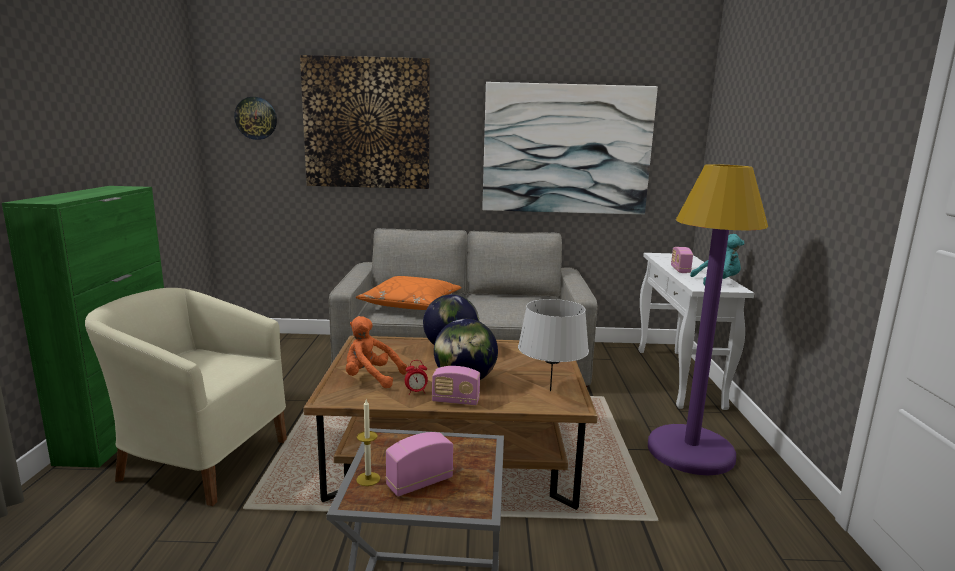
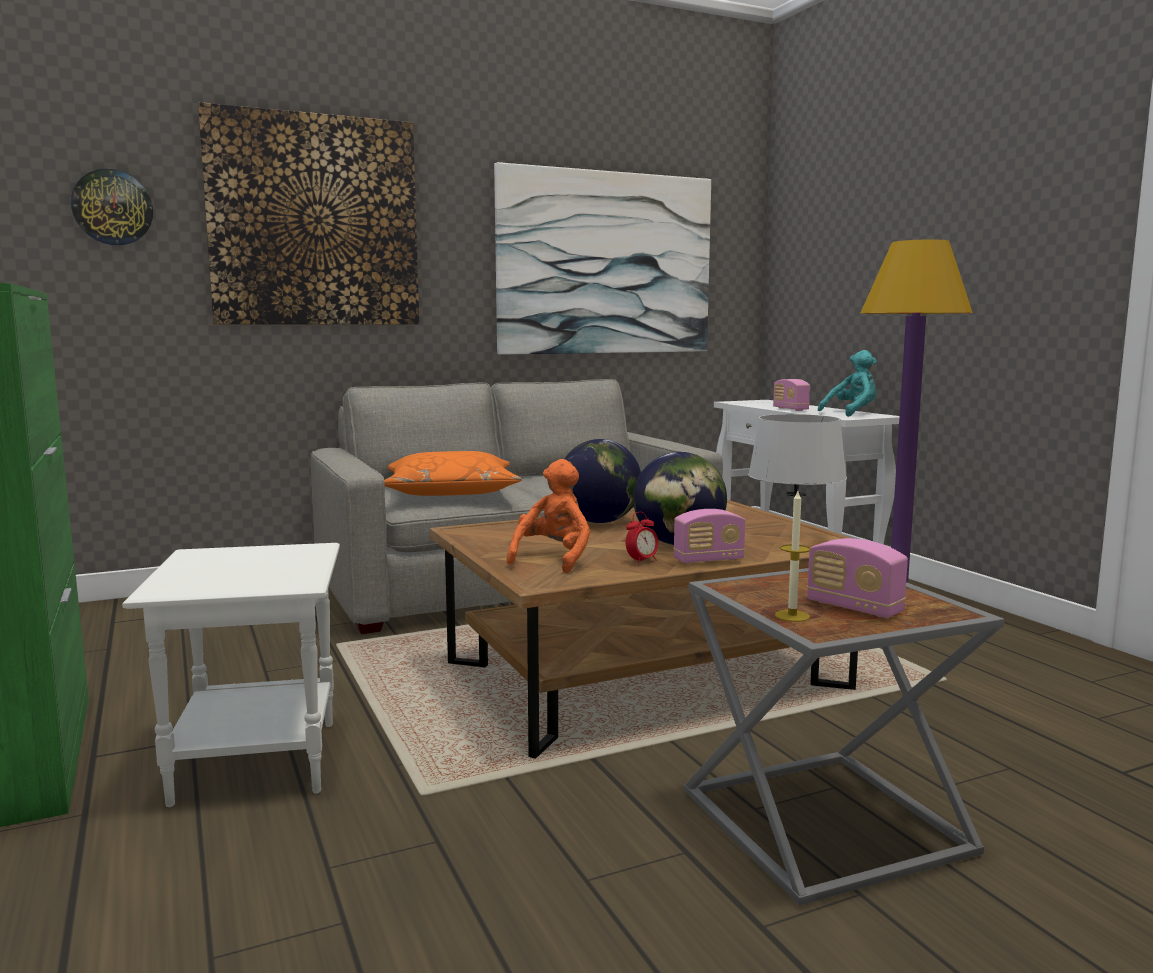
camera: 25 degrees left, 5 degrees down
beige armchair [85,288,287,506] -> white side table [122,543,340,807]
orange plush toy [346,316,407,388] -> orange plush toy turned 120 degrees clockwise [506,459,590,573]
radio [386,432,453,497] -> radio turned 75 degrees counterclockwise [807,538,908,618]

